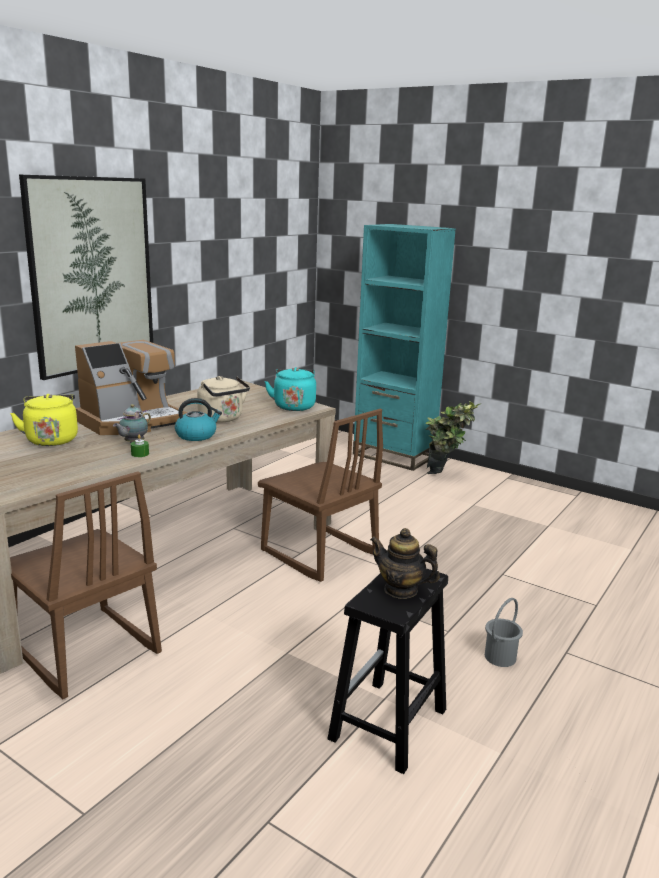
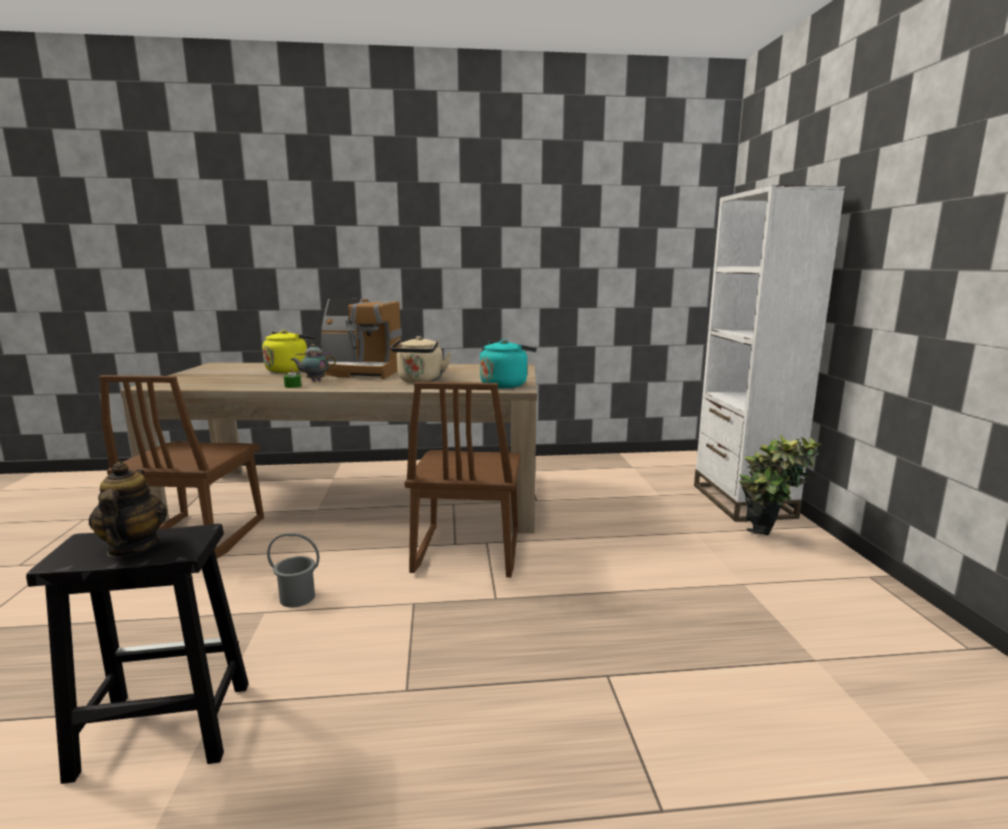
camera: 50 degrees right, 5 degrees down
picture [19,174,153,380] -> none
kettle [175,398,222,441] -> none
turquoise bookcase [353,224,456,471] -> white bookcase [694,185,845,522]
grey bucket [485,598,523,667] -> grey bucket moved to [267,533,319,608]

